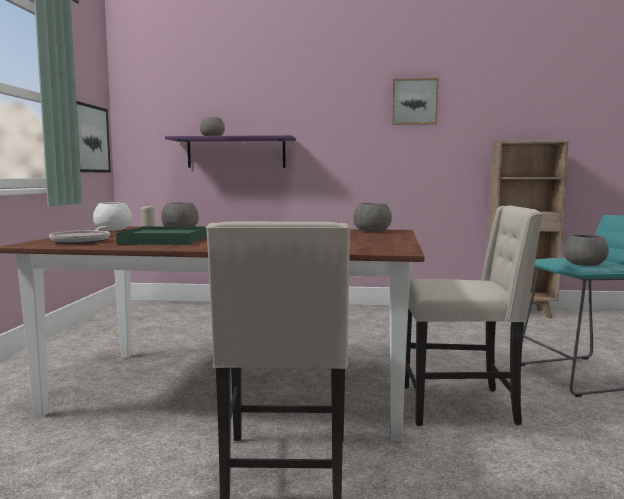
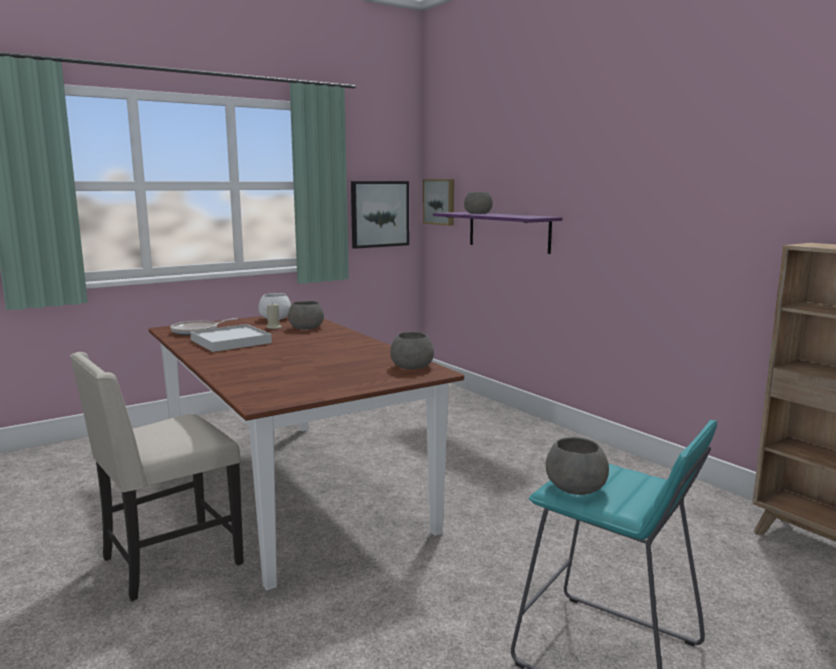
camera: 50 degrees right, 5 degrees up
green tray [116,226,207,245] -> white tray [190,324,272,352]
picture [392,78,438,125] -> picture moved to [423,179,454,226]
beige chair [405,205,543,426] -> none

